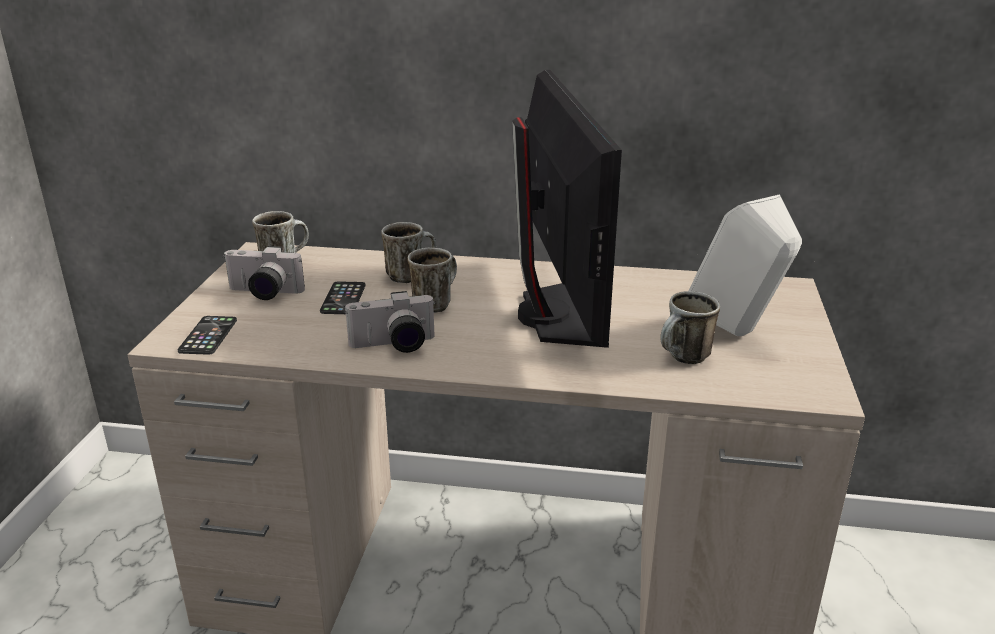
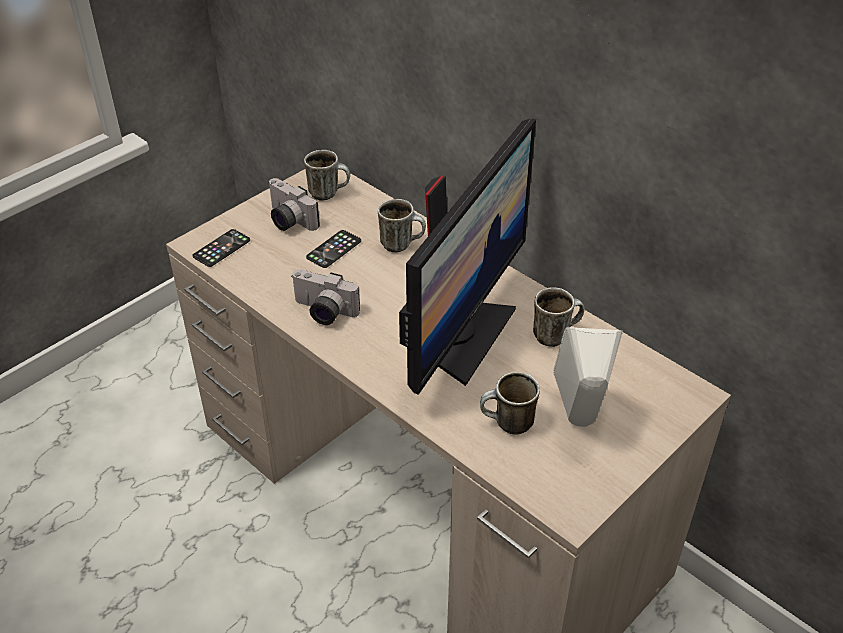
camera: 35 degrees right, 15 degrees up
mug [407,248,457,313] -> mug moved to [533,287,584,347]

